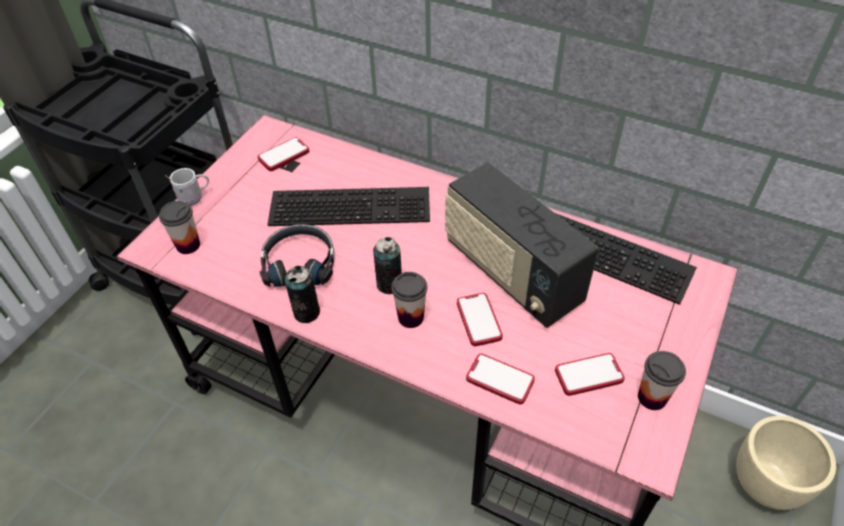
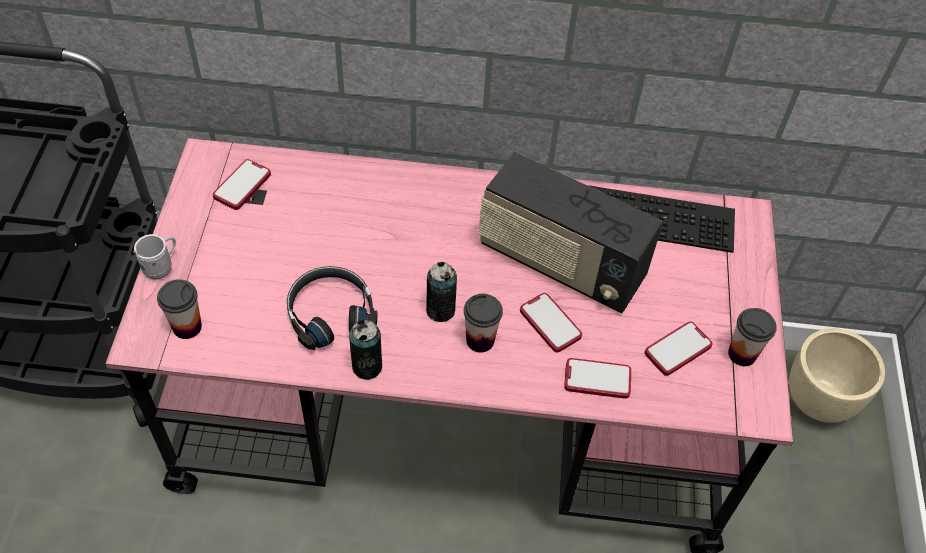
camera: 25 degrees left, 5 degrees up
keyboard [267,187,430,226] -> none

